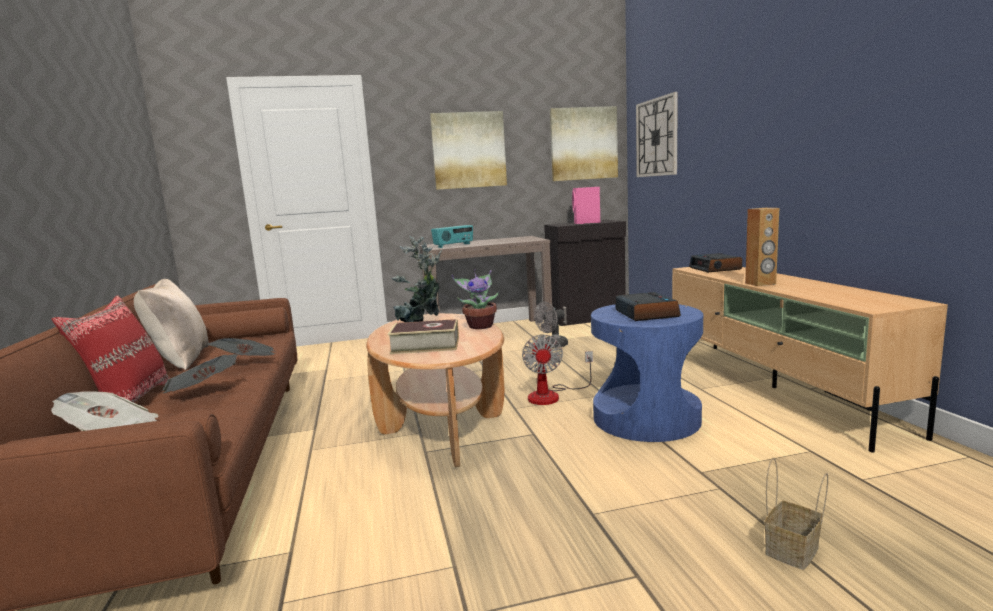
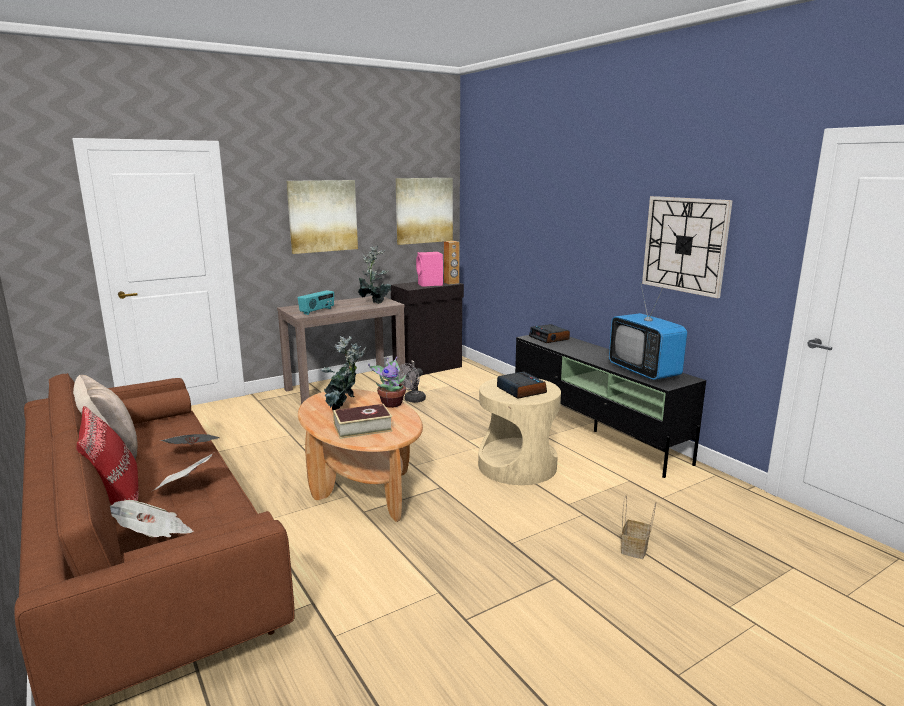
camera: 20 degrees left, 5 degrees up
fan [522,334,593,405] -> none
blue side table [591,304,703,442] -> beige side table [478,378,561,485]
wall clock [636,92,678,177] -> wall clock moved to [642,196,733,298]
beige tv stand [672,267,948,453] -> black tv stand [515,335,706,478]
brown speaker [745,208,779,286] -> brown speaker moved to [444,241,459,285]
none -> potted plant [358,246,391,304]
none -> television [609,282,687,380]

